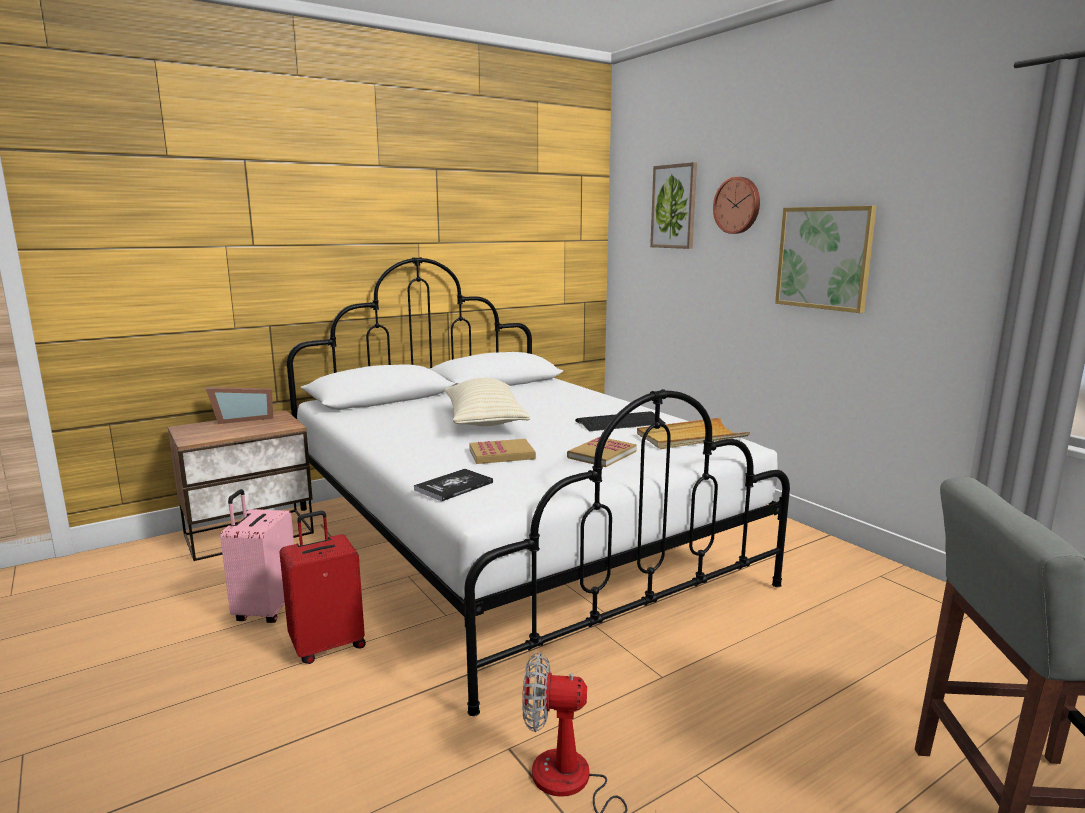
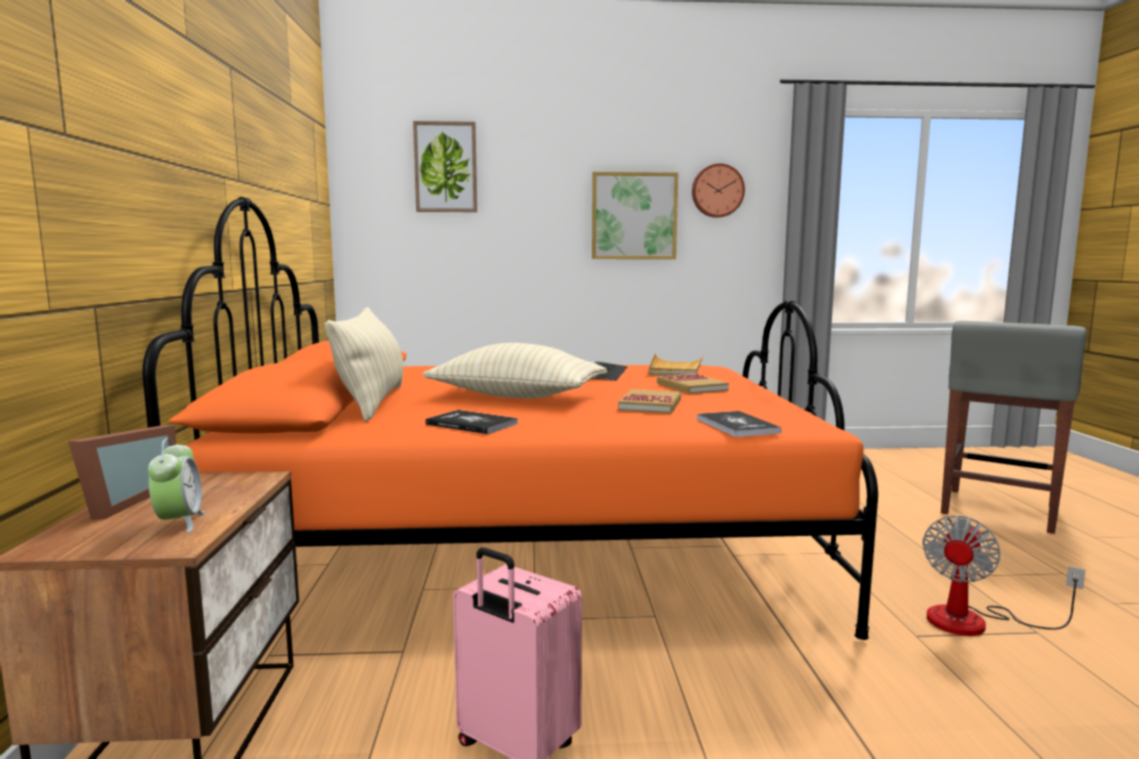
camera: 60 degrees left, 5 degrees down
red suitcase [279,511,366,664] -> none
white bed [287,257,790,716] -> orange bed [142,197,878,640]
wall clock [713,177,760,234] -> wall clock moved to [692,163,745,218]
none -> alarm clock [148,438,205,533]
none -> beige pillow [325,307,403,422]
none -> book [425,410,518,434]

